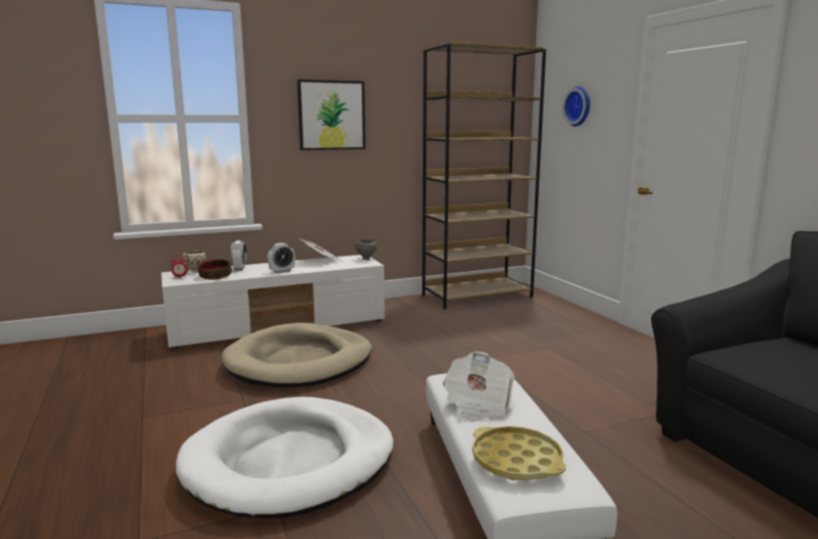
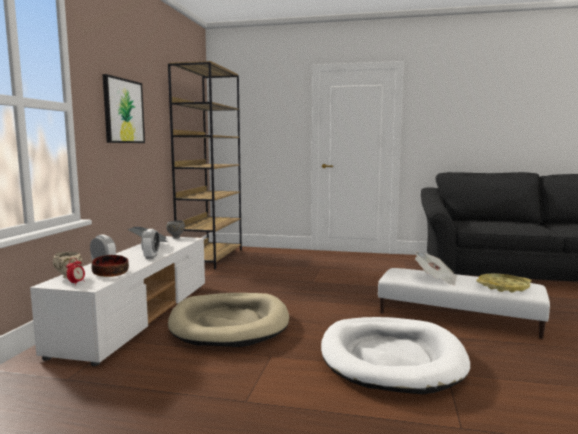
camera: 55 degrees left, 5 degrees down
wall clock [563,86,590,126] -> none

